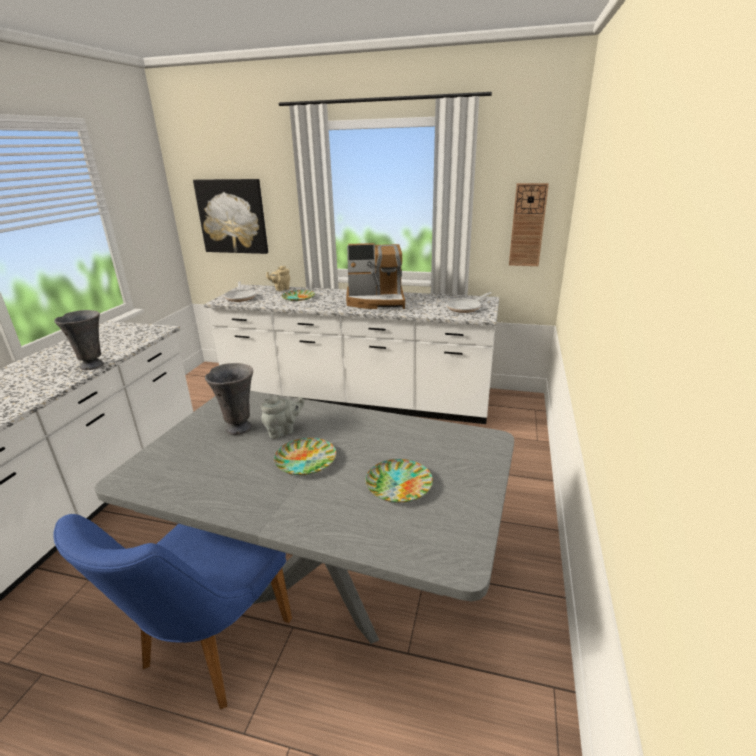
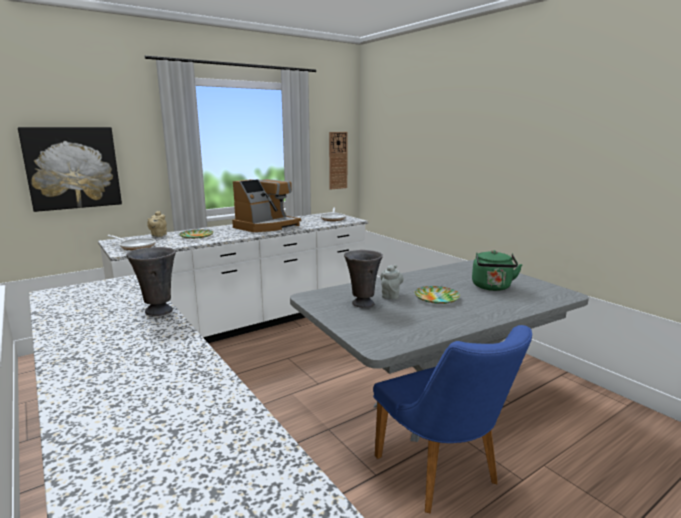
camera: 50 degrees left, 10 degrees down
plate [366,459,433,503] -> green kettle [472,250,523,291]

